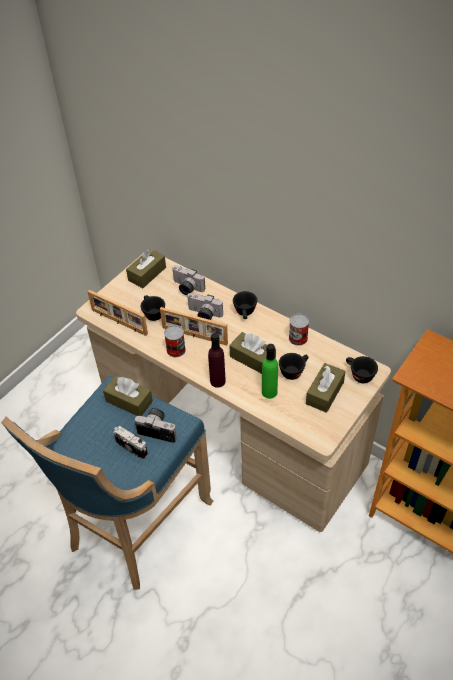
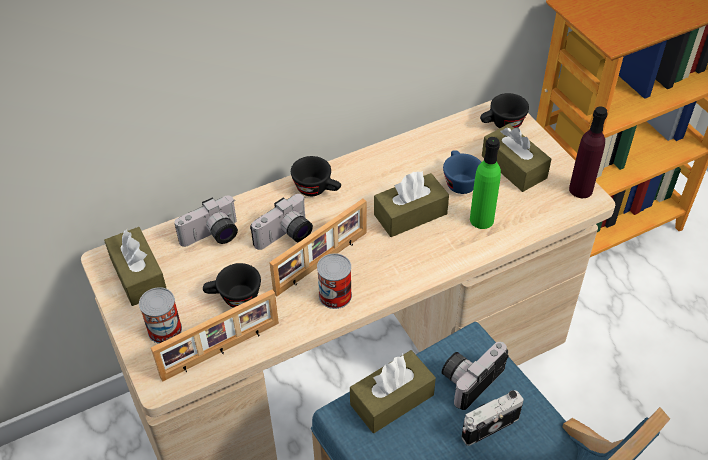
camera: 65 degrees left, 0 degrees up
purple bottle [208,333,226,388] -> purple bottle moved to [569,106,608,198]
black cup [279,353,308,380] -> blue cup [443,150,481,194]
can [289,314,309,346] -> can moved to [139,287,182,344]

